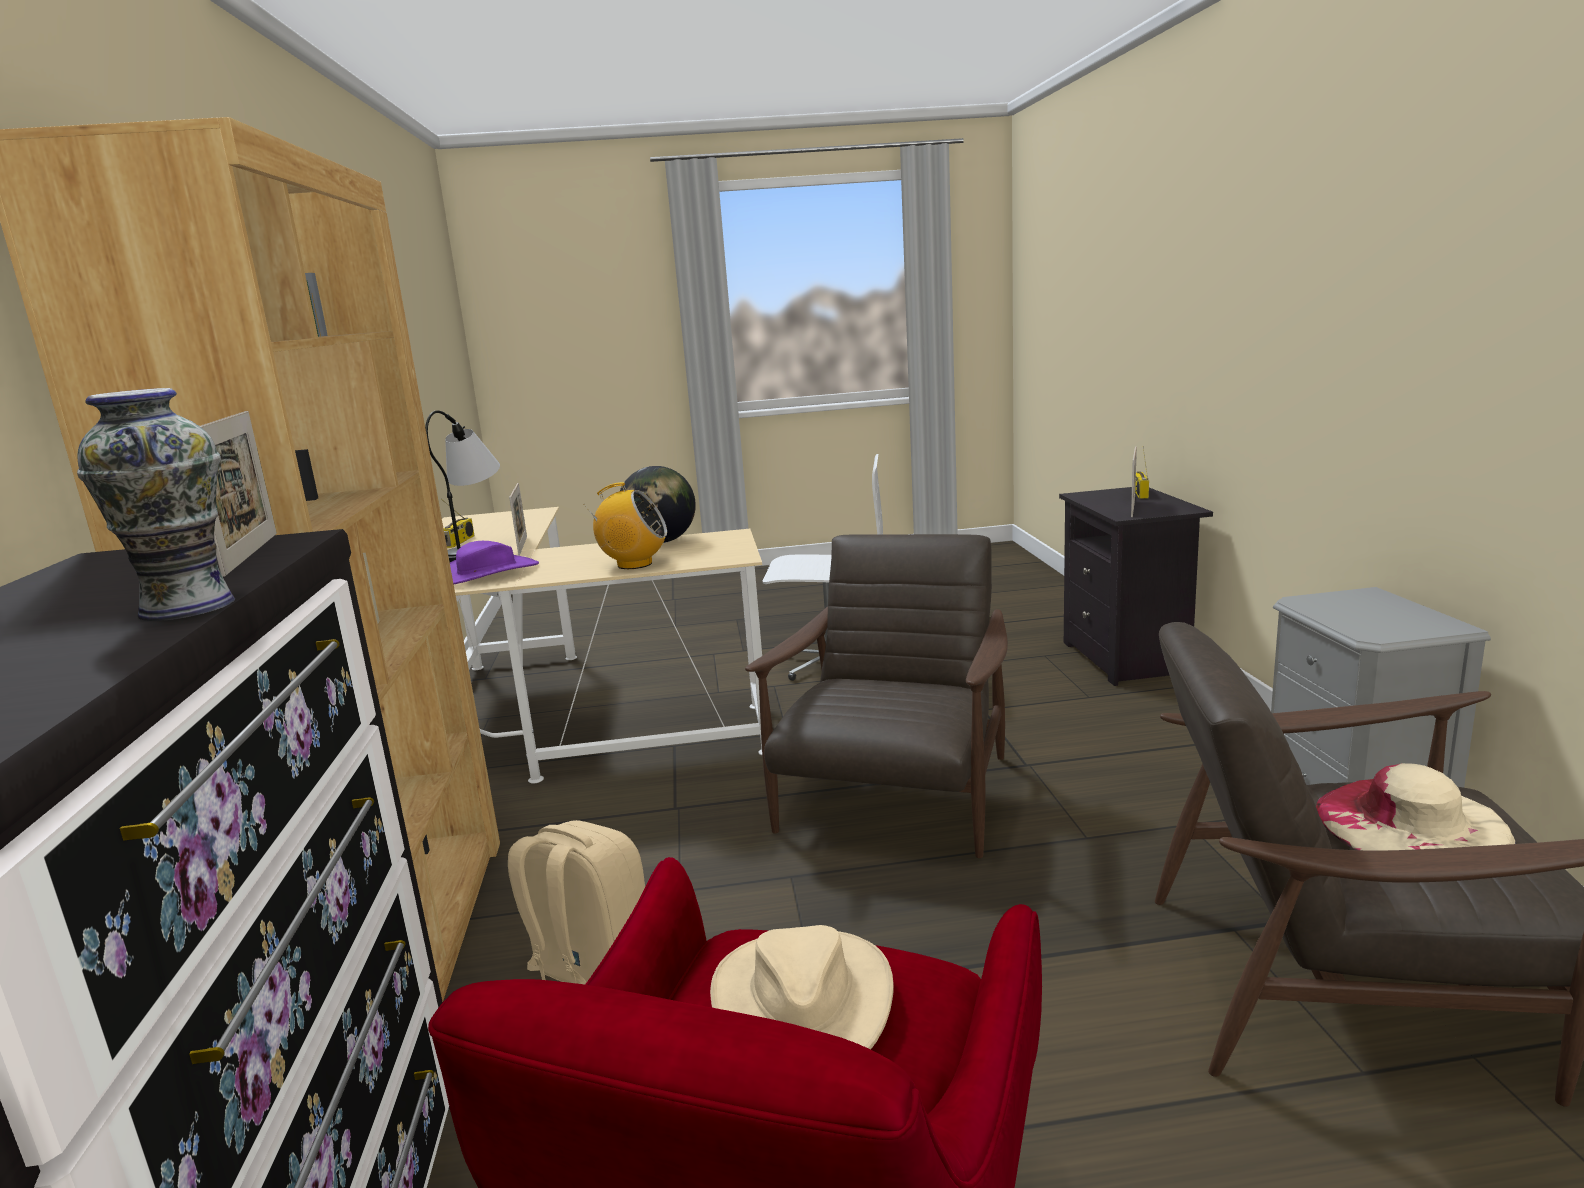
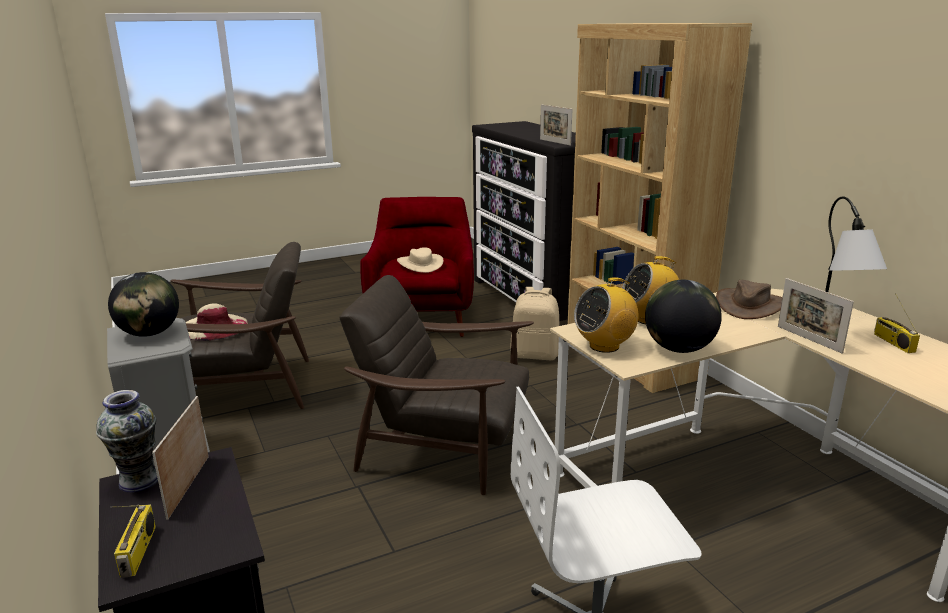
camera: 160 degrees right, 5 degrees up
vase [77,388,235,621] -> vase moved to [96,390,158,493]
purple hat [450,541,539,584] -> brown hat [716,280,783,319]
brown armchair [745,534,1008,858] -> brown armchair turned 105 degrees clockwise [340,275,534,495]
none -> globe [108,272,179,337]
none -> radio [574,277,638,353]

